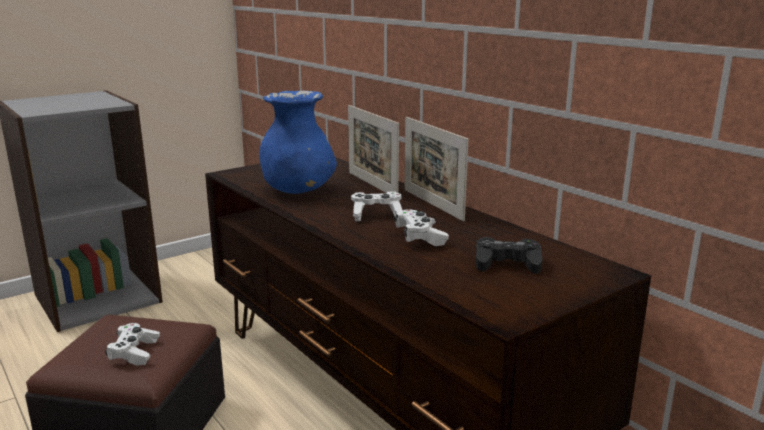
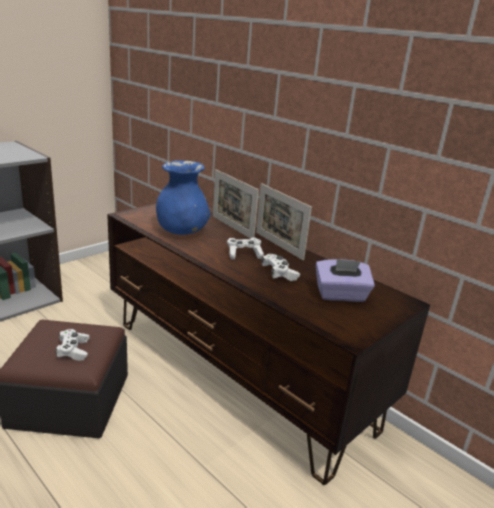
camera: 10 degrees left, 5 degrees up
black game controller [476,237,543,274] -> purple tissue box [316,259,375,302]

